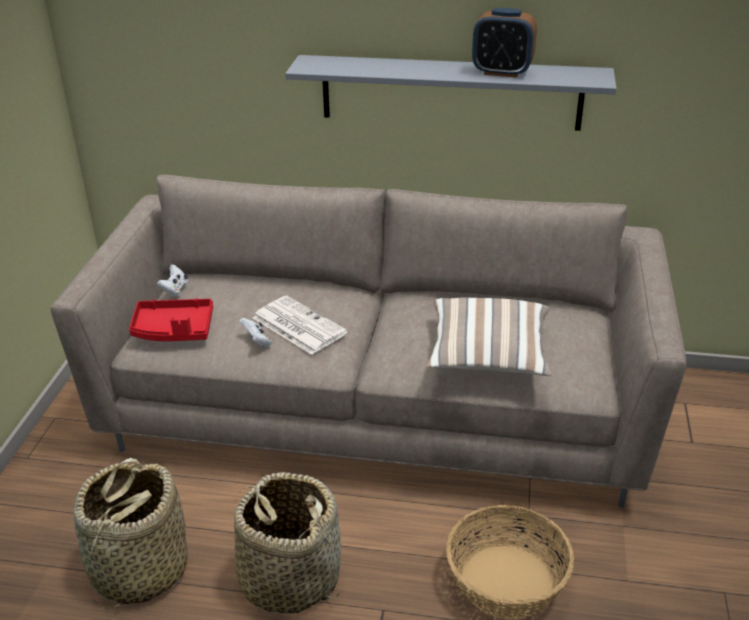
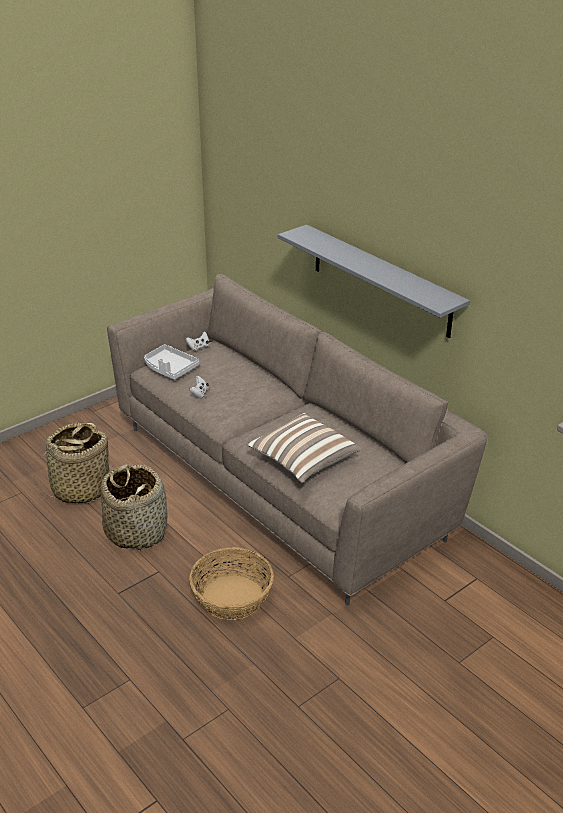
camera: 40 degrees right, 0 degrees up
red tray [129,298,213,341] -> grey tray [144,344,200,380]
newspaper [253,296,348,355] -> none
alarm clock [472,8,537,78] -> none

